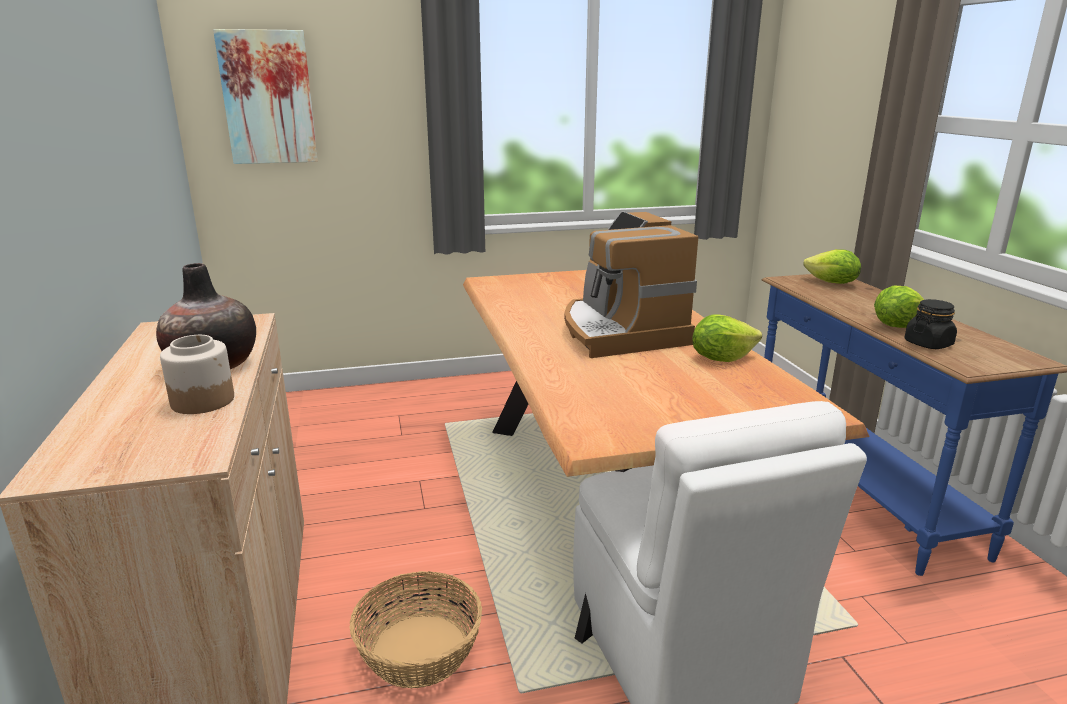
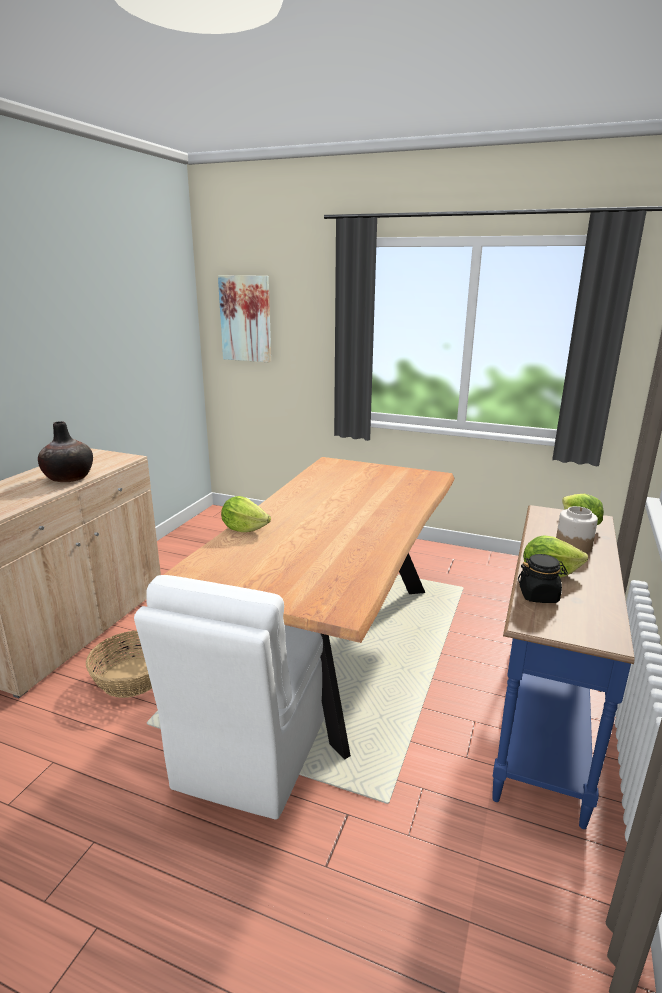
camera: 35 degrees right, 0 degrees up
jar [160,335,234,414] -> jar moved to [556,506,598,553]
coffee machine [564,211,698,358] -> none
lettuce [692,314,762,362] -> lettuce moved to [221,496,271,532]

